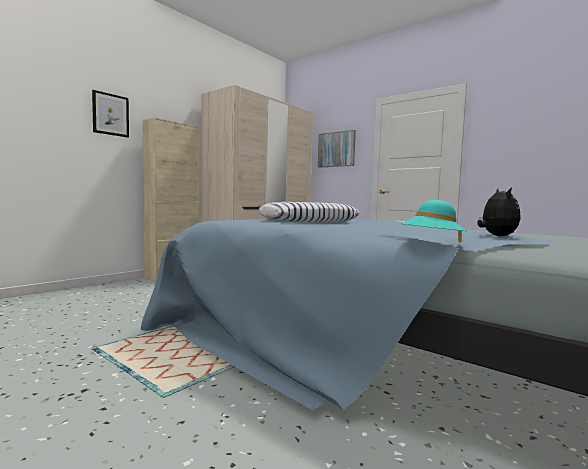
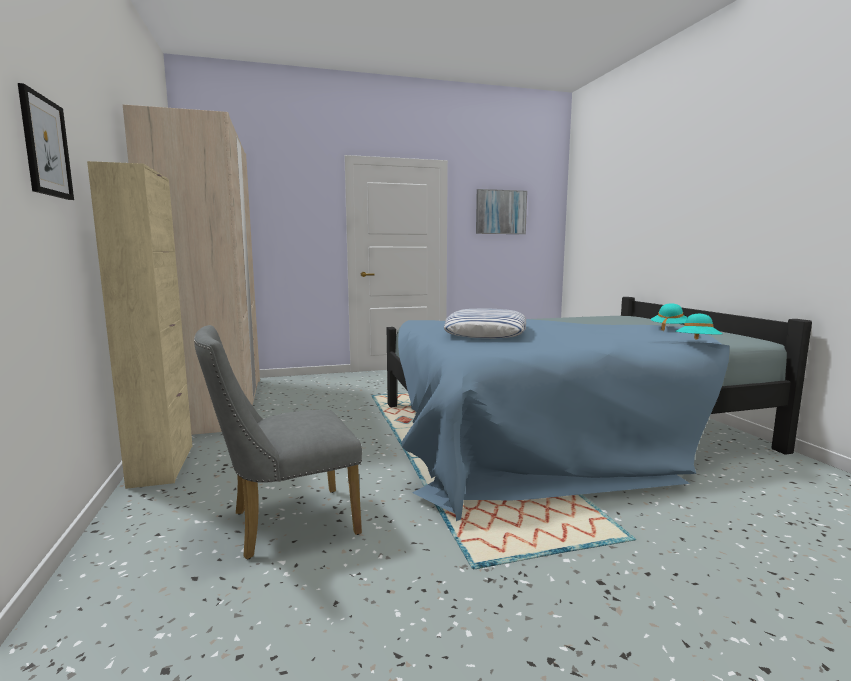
camera: 55 degrees left, 5 degrees up
picture [318,130,356,168] -> picture moved to [476,189,527,234]
plush toy [477,187,521,237] -> turquoise hat [651,303,688,331]
none -> grey chair [194,325,362,559]

